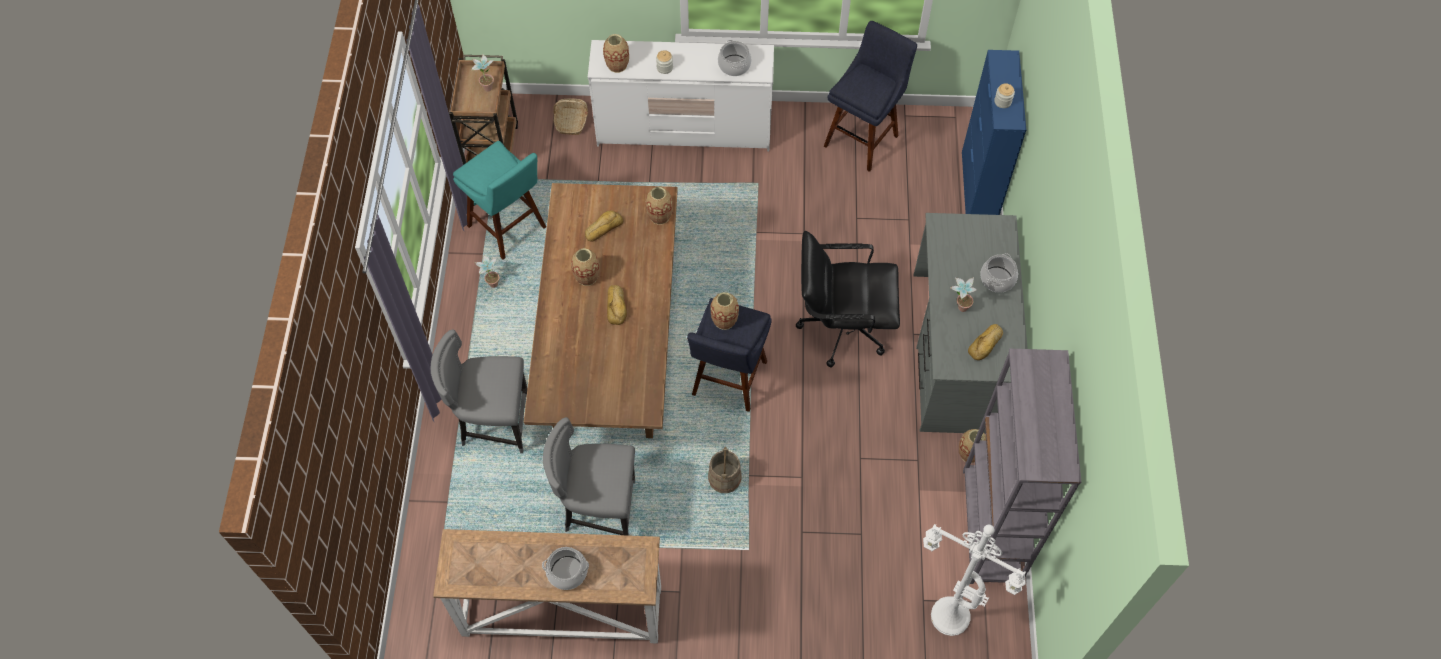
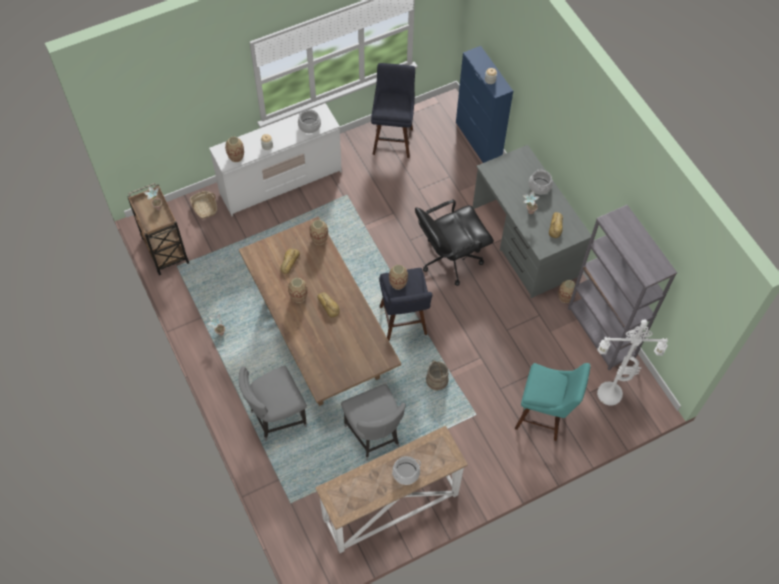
camera: 30 degrees left, 0 degrees up
turquoise stool [453,141,546,260] -> turquoise stool moved to [515,363,590,441]
grey chair [543,417,635,535] -> grey chair turned 90 degrees counterclockwise [341,384,406,461]

